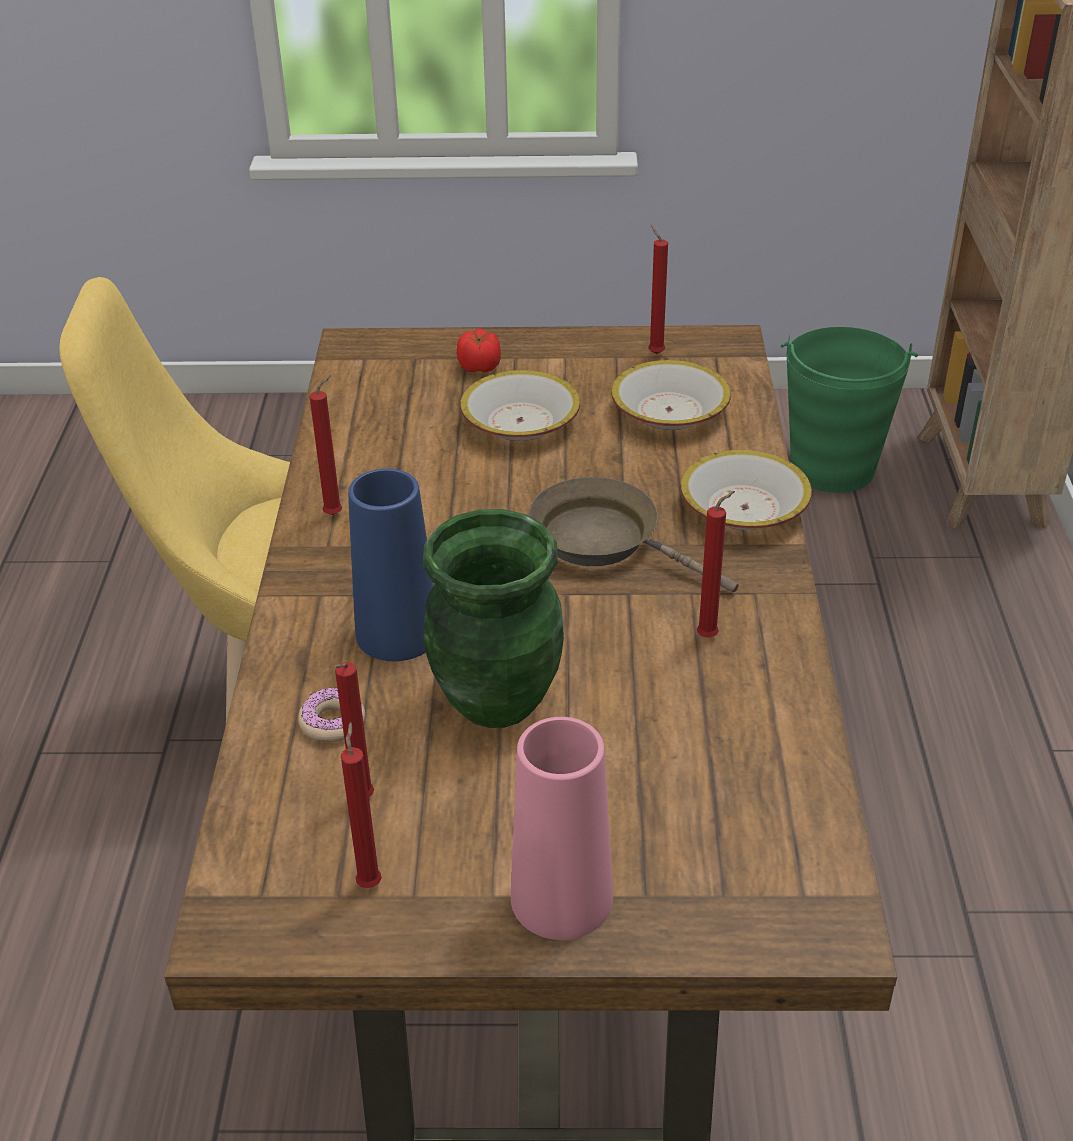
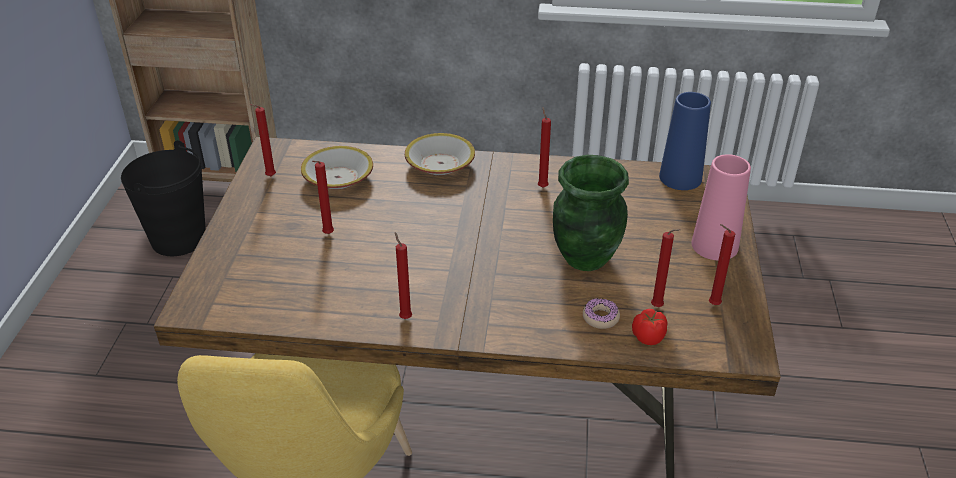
camera: 85 degrees left, 0 degrees up
blue vase [348,469,434,661] -> blue vase moved to [659,92,711,190]
tomato [457,328,501,372] -> tomato moved to [632,309,668,345]
bowl [460,370,580,441] -> red candle [312,161,334,234]
brown frying pan [528,477,739,592] -> none
green bucket [781,327,918,493] -> black bucket [121,140,206,256]

